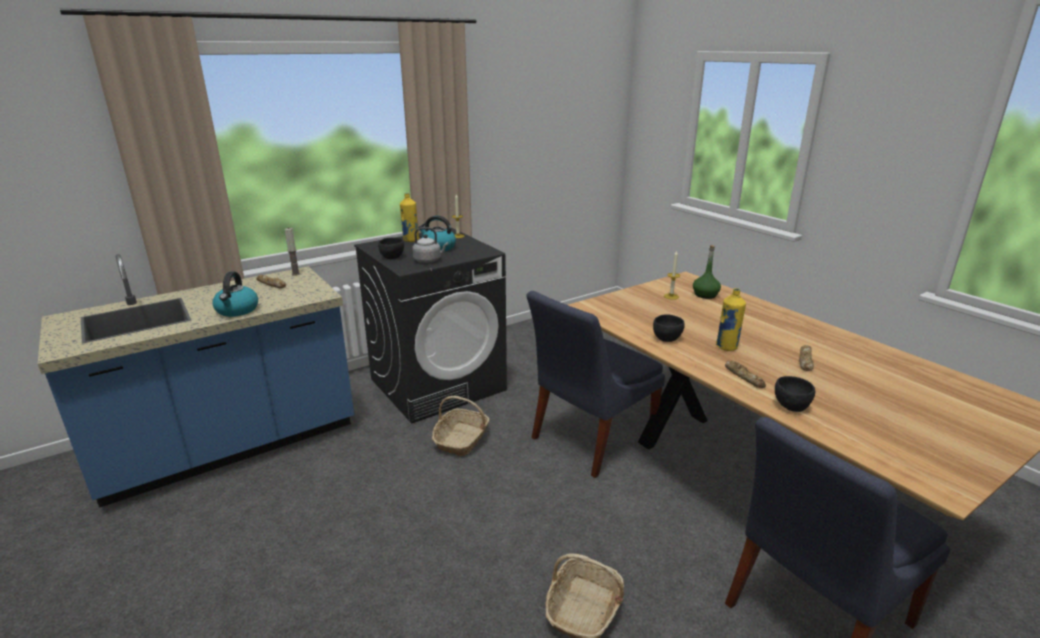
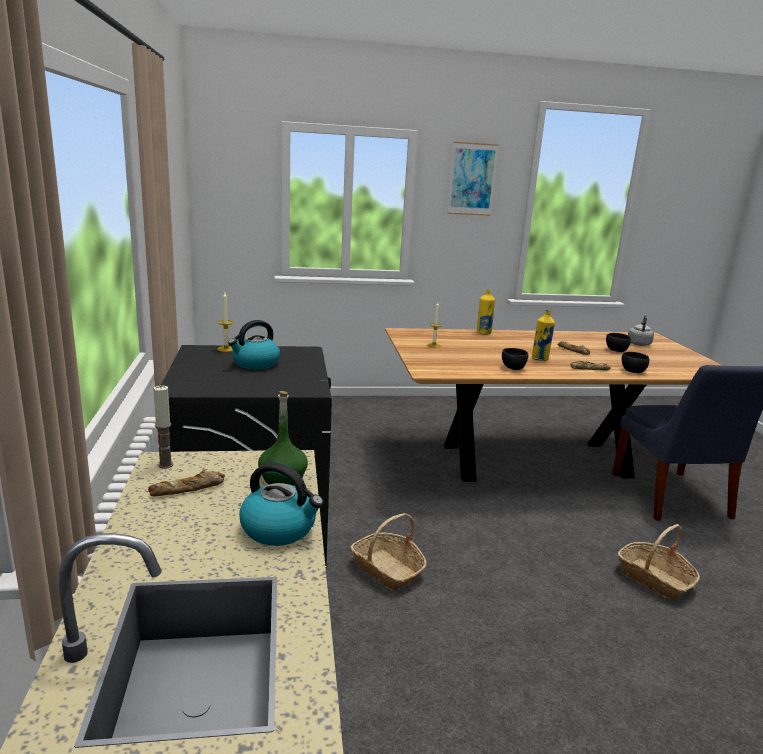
camera: 65 degrees left, 5 degrees down
black bowl [378,238,404,259] -> black bowl moved to [606,333,631,352]
yellow bottle [400,193,419,242] -> yellow bottle moved to [477,289,495,335]
grey kettle [412,227,448,263] -> grey kettle moved to [628,315,654,346]
blue chair [526,291,665,478] -> none
green bottle [693,245,721,299] -> green bottle moved to [258,391,308,486]
none -> picture [448,142,499,216]

